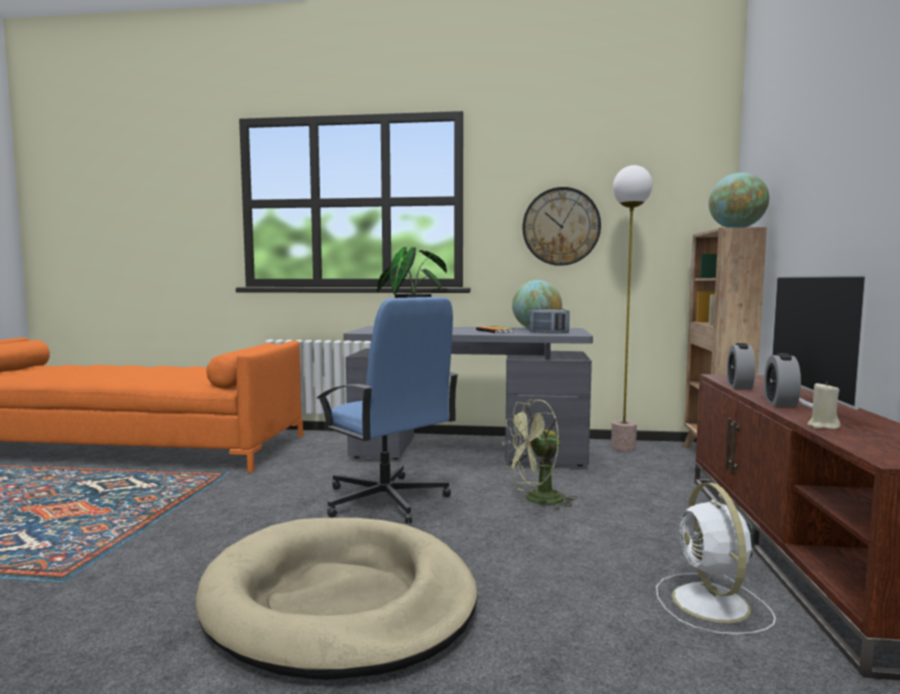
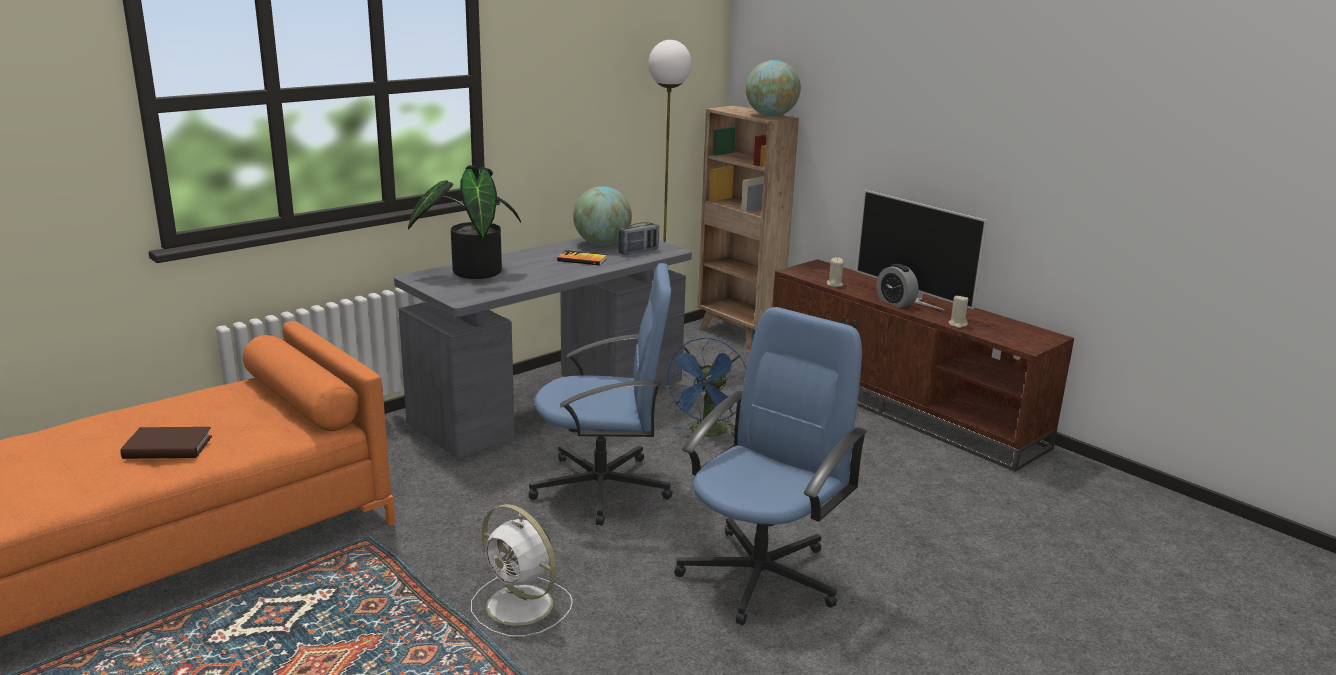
camera: 50 degrees left, 15 degrees up
beige dog bed [195,518,477,680] -> blue office chair [674,307,868,625]
green fan [502,399,577,511] -> blue fan [664,338,746,437]
wall clock [523,187,601,266] -> none
white fan [656,483,776,635] -> white fan moved to [471,504,573,637]
alarm clock [727,343,755,389] -> beige candle [827,257,844,287]
none -> brown book [120,427,212,459]

